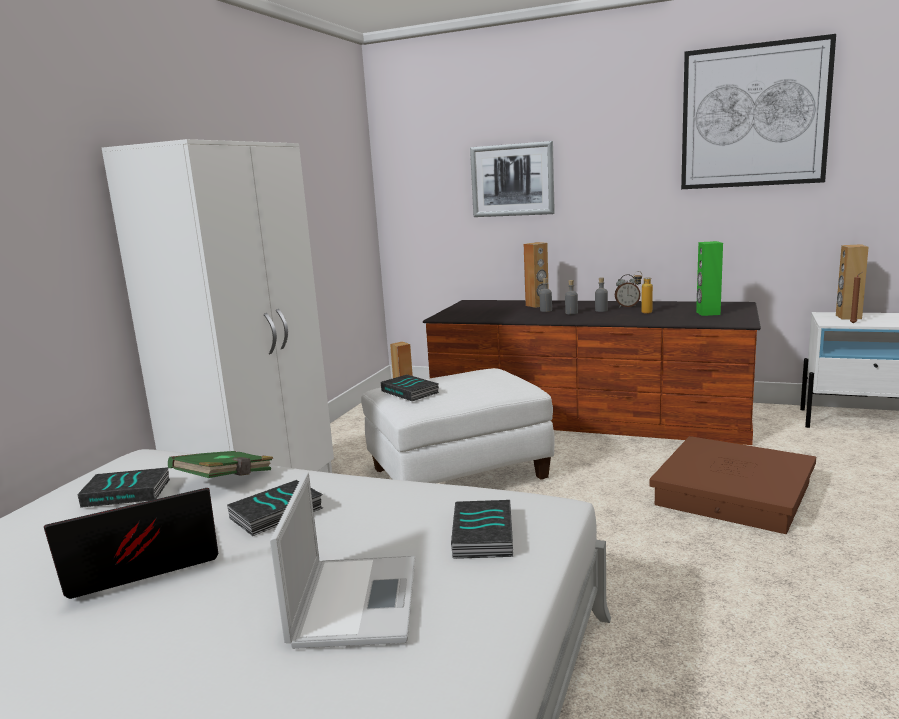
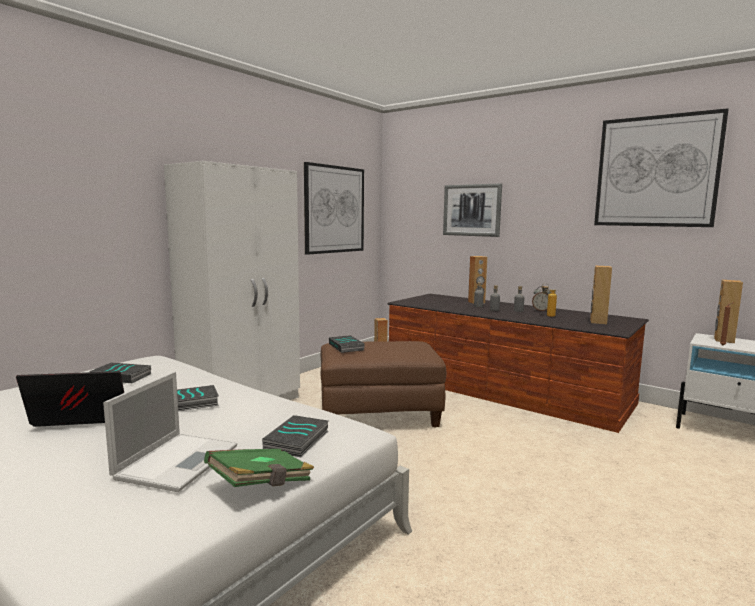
camera: 15 degrees right, 5 degrees down
green book [168,451,273,478] -> green book moved to [204,449,314,487]
white ottoman [361,368,555,483] -> brown ottoman [320,341,446,428]
brown storage box [649,436,816,534] -> none
green speaker [696,241,723,316] -> brown speaker [590,266,612,324]
none -> picture [304,162,364,255]

